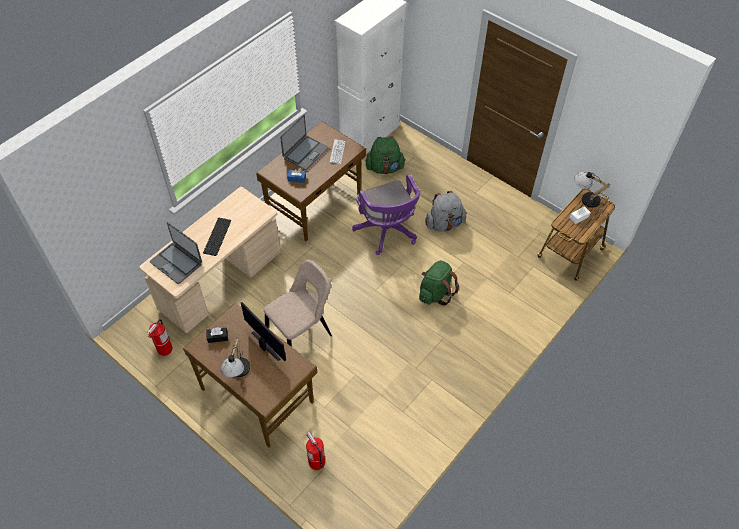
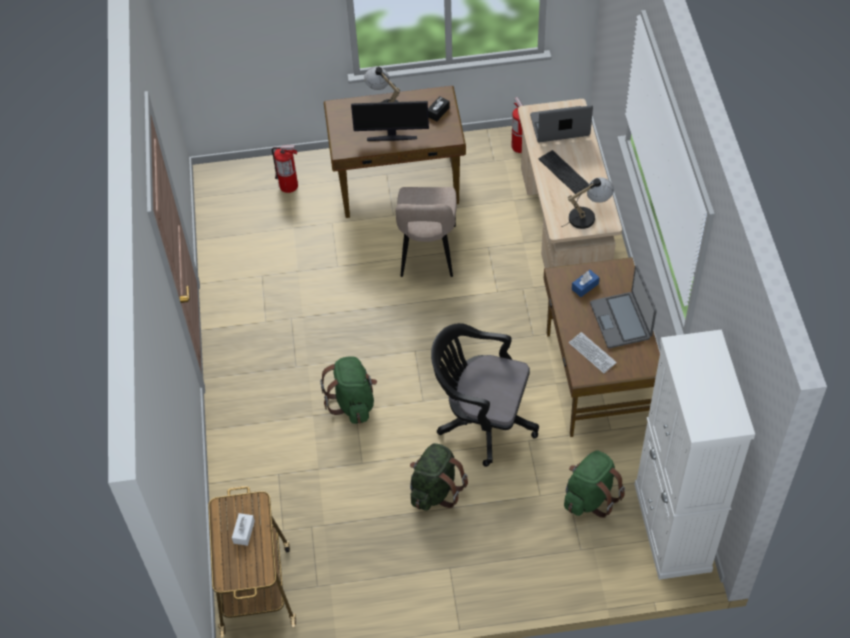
camera: 135 degrees right, 0 degrees up
purple office chair [352,174,421,255] -> black office chair [431,323,539,467]
grey backpack [425,191,467,231] -> green backpack [410,443,468,511]
table lamp [574,172,610,208] -> table lamp moved to [561,177,614,229]

